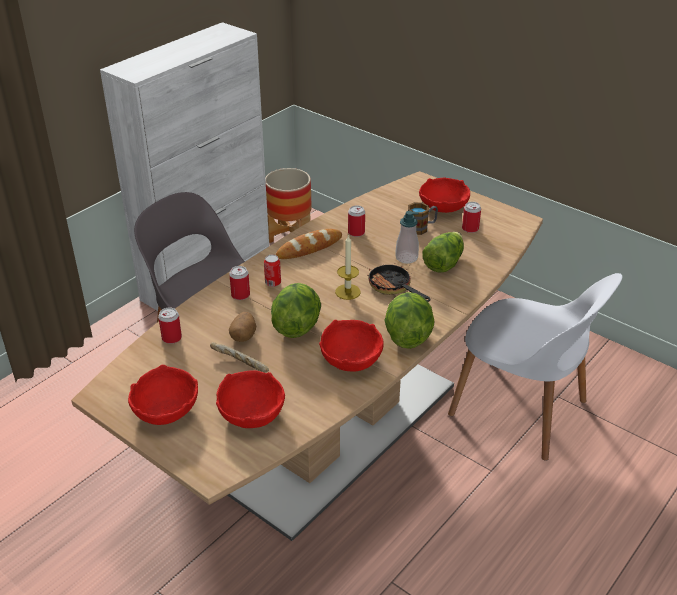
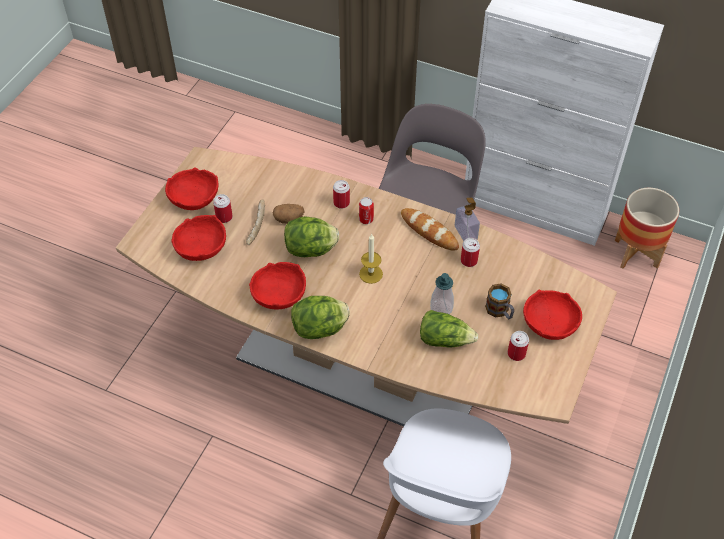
camera: 75 degrees right, 15 degrees up
can [158,308,182,344] -> can moved to [213,194,233,223]
frying pan [367,264,430,302] -> none
none -> soap dispenser [455,198,480,241]

